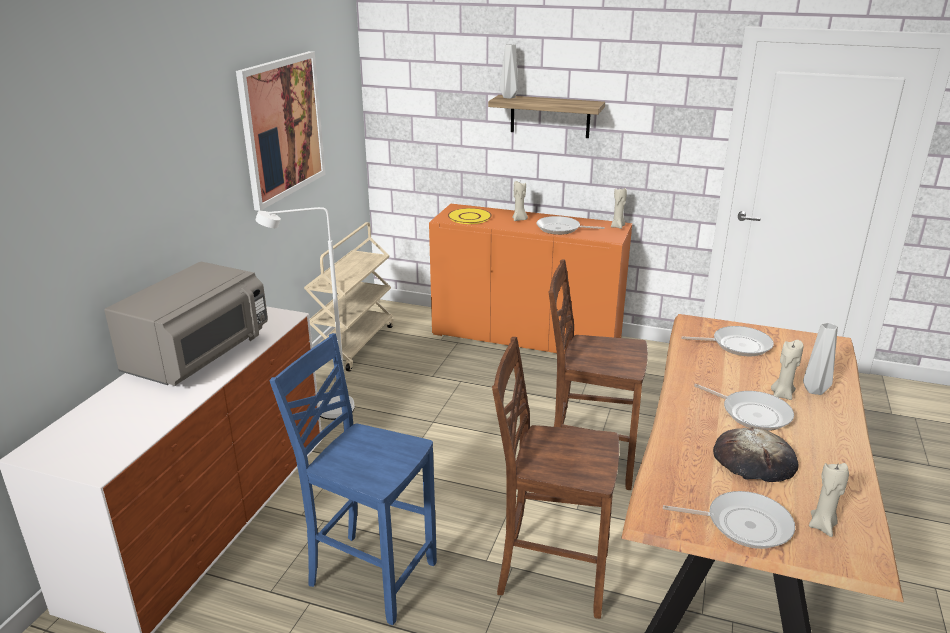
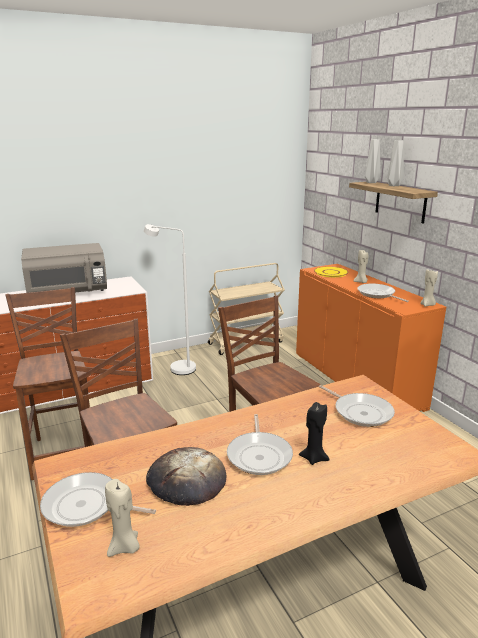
camera: 45 degrees right, 5 degrees down
picture [236,51,326,211] -> none
blue chair [270,333,437,625] -> brown chair [5,287,93,480]
frying pan [663,491,795,549] -> frying pan turned 135 degrees clockwise [40,472,156,527]
beige candle [771,340,803,400] -> black candle [299,402,330,465]
grey vase [803,323,838,395] -> grey vase moved to [387,140,404,186]

